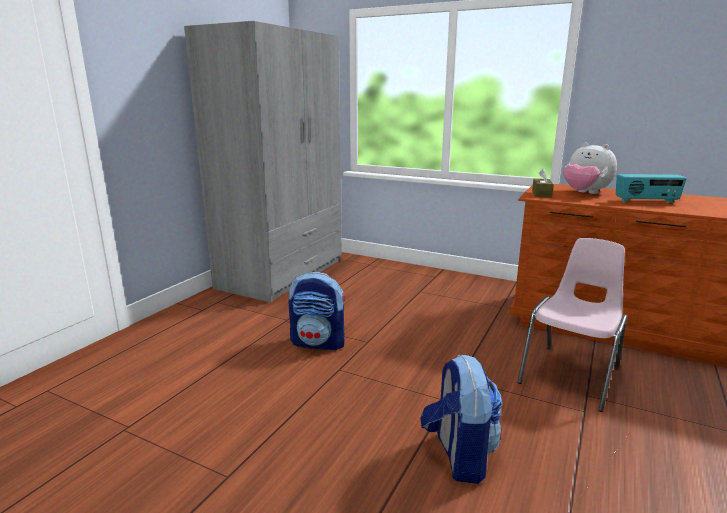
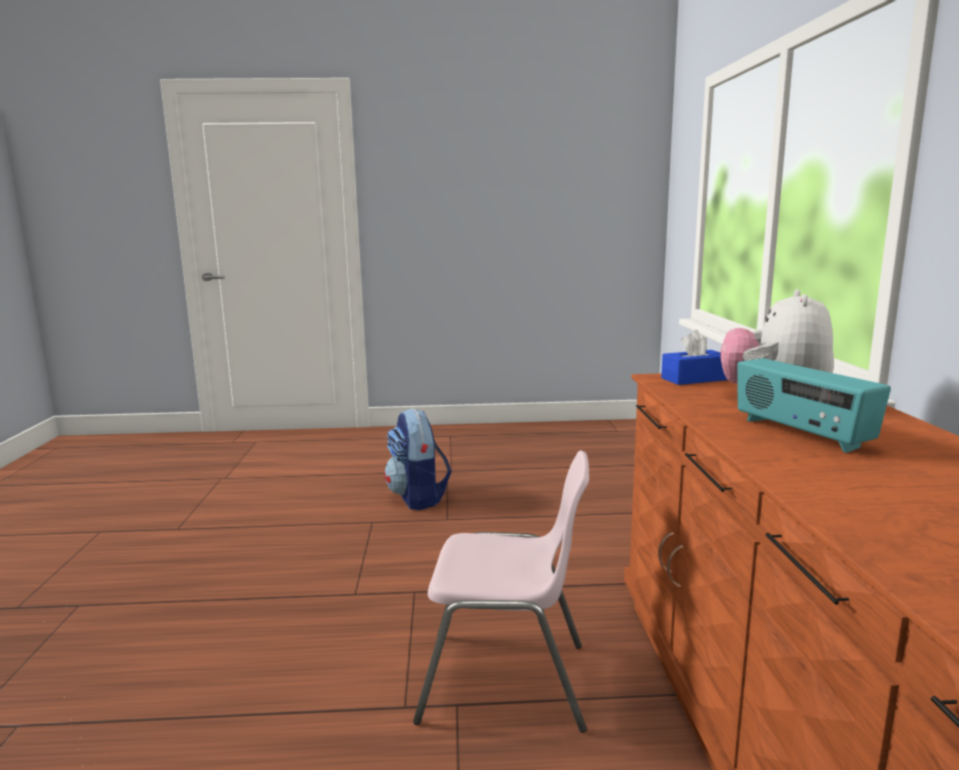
camera: 60 degrees right, 5 degrees down
grey wardrobe [184,21,342,302] -> none
backpack [421,355,503,484] -> none
brown tissue box [532,168,554,198] -> blue tissue box [661,330,727,385]

